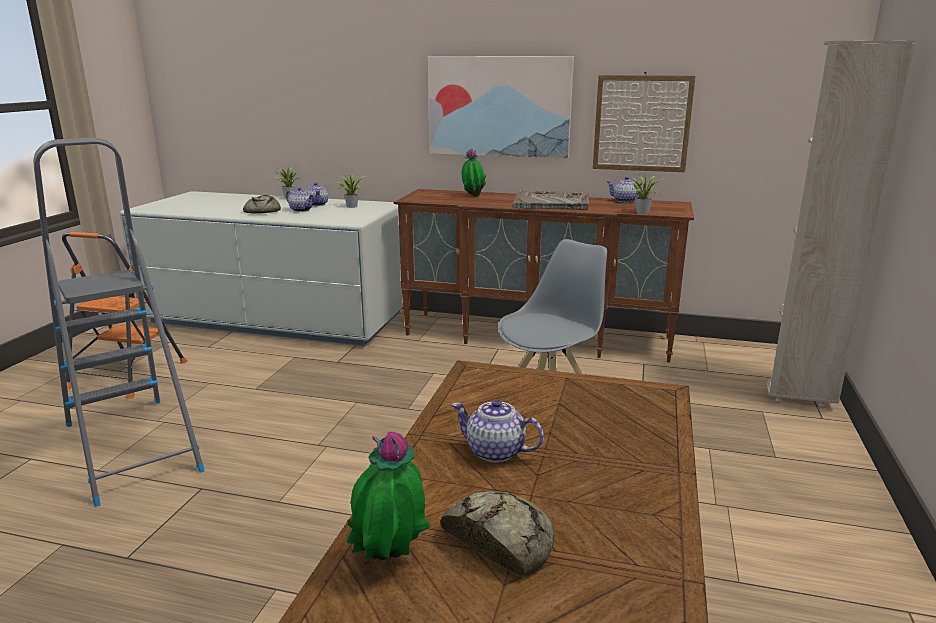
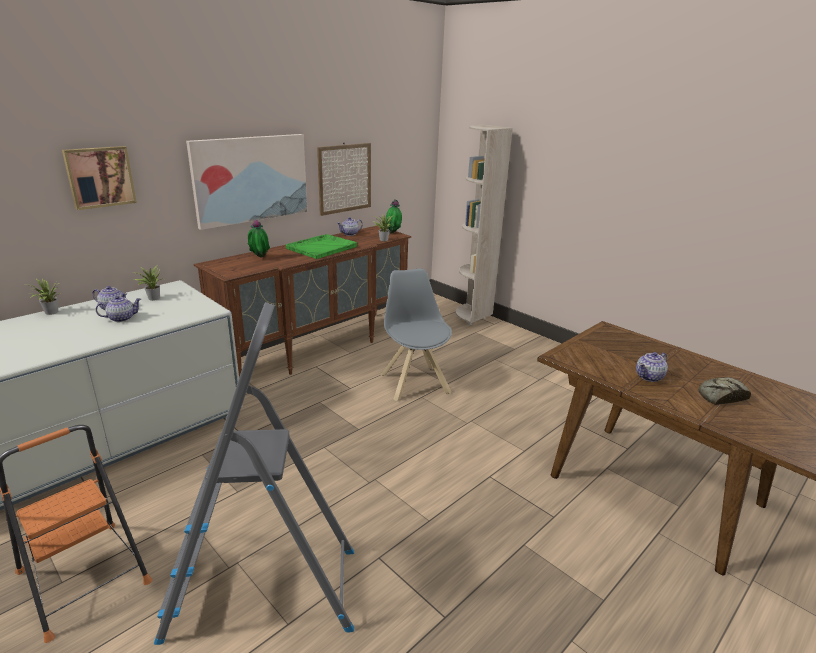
camera: 60 degrees left, 5 degrees up
bread [243,195,281,214] -> none
potted plant [347,432,431,561] -> potted plant moved to [386,200,402,234]
grey tray [512,191,589,210] -> green tray [286,234,357,259]
none -> picture [62,146,137,210]

